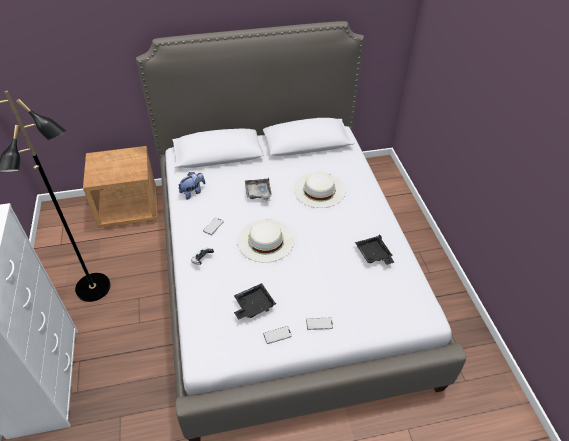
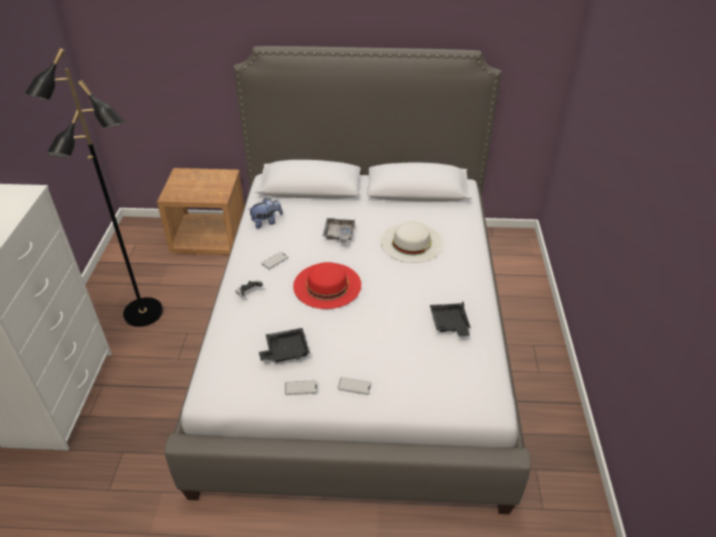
camera: 15 degrees right, 5 degrees down
white hat [237,219,294,263] -> red hat [293,262,361,309]

